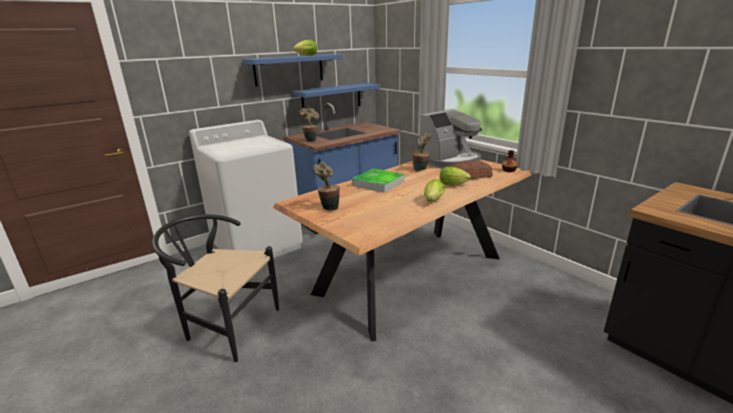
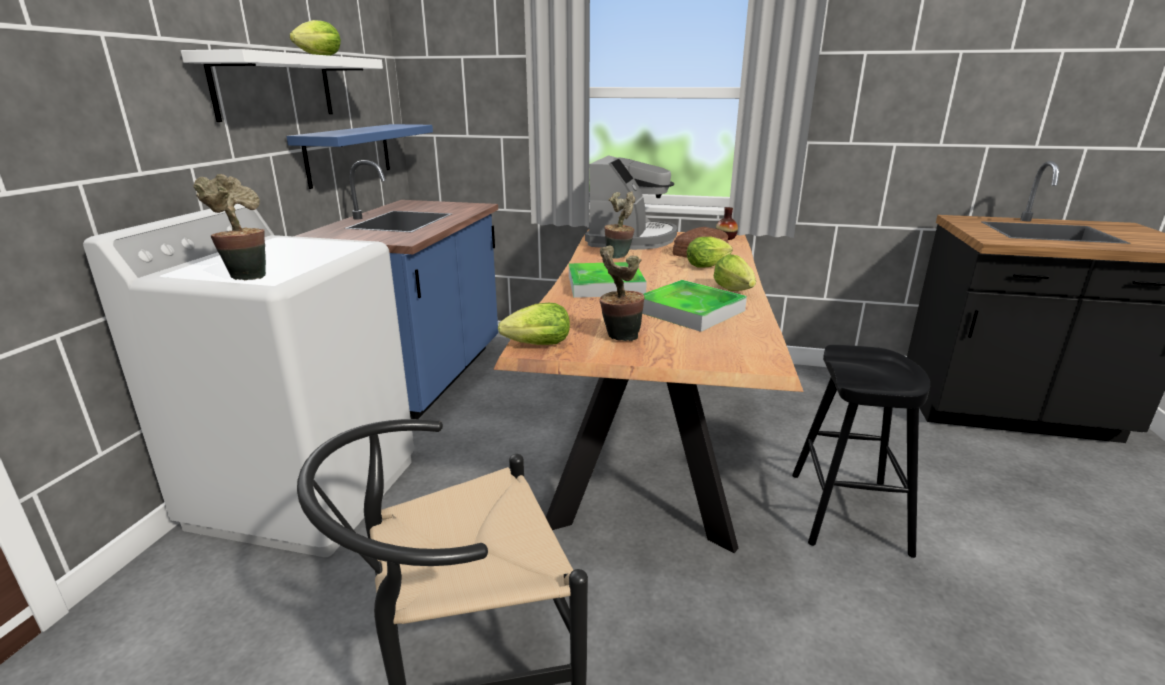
camera: 40 degrees left, 0 degrees up
blue shelf [242,54,343,87] -> white shelf [181,49,383,122]
potted plant [299,107,319,142] -> potted plant moved to [193,174,266,281]
none -> lettuce [498,303,570,345]
none -> tray [642,280,747,332]
none -> black stool [792,345,930,558]

